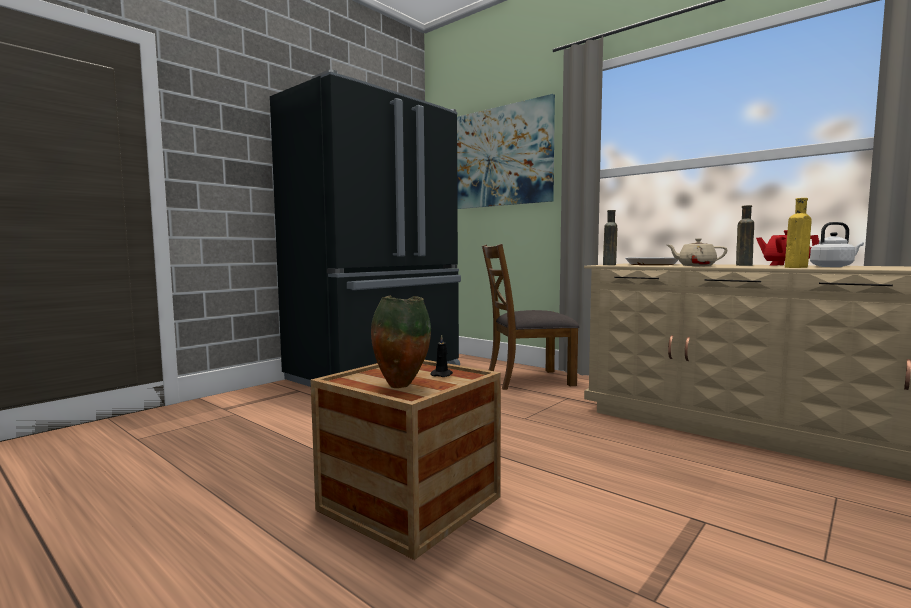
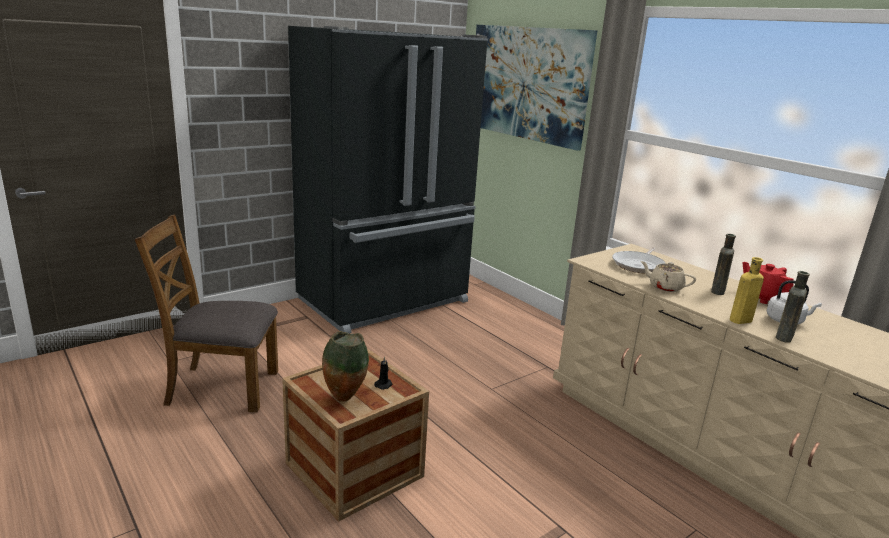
camera: 10 degrees right, 15 degrees up
brown chair [482,244,579,390] -> brown chair moved to [135,215,278,412]
brown bottle [603,210,617,265] -> brown bottle moved to [775,271,810,343]

